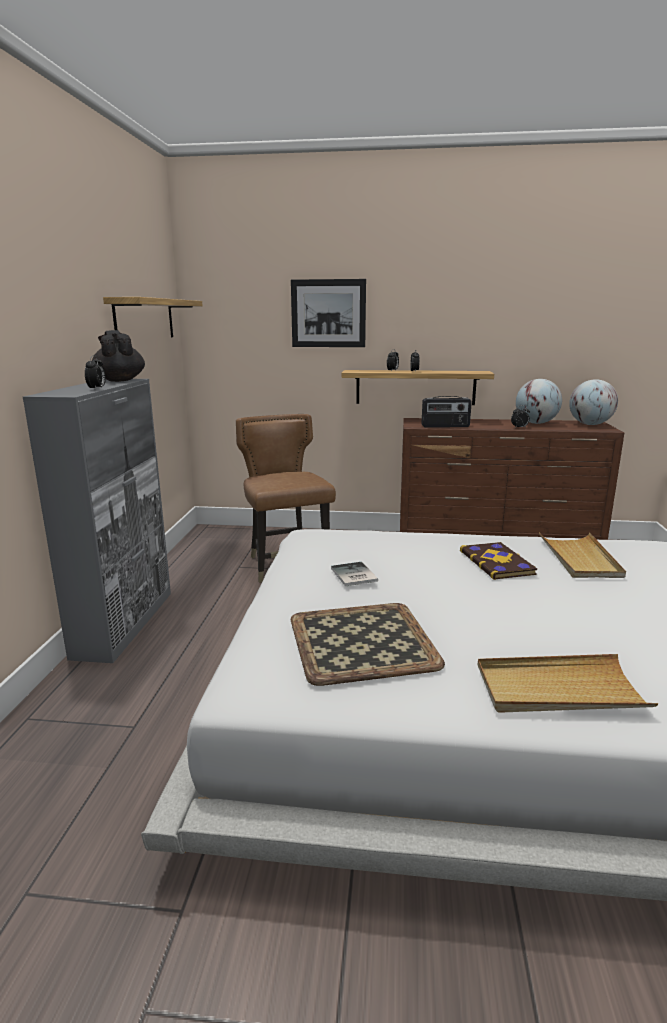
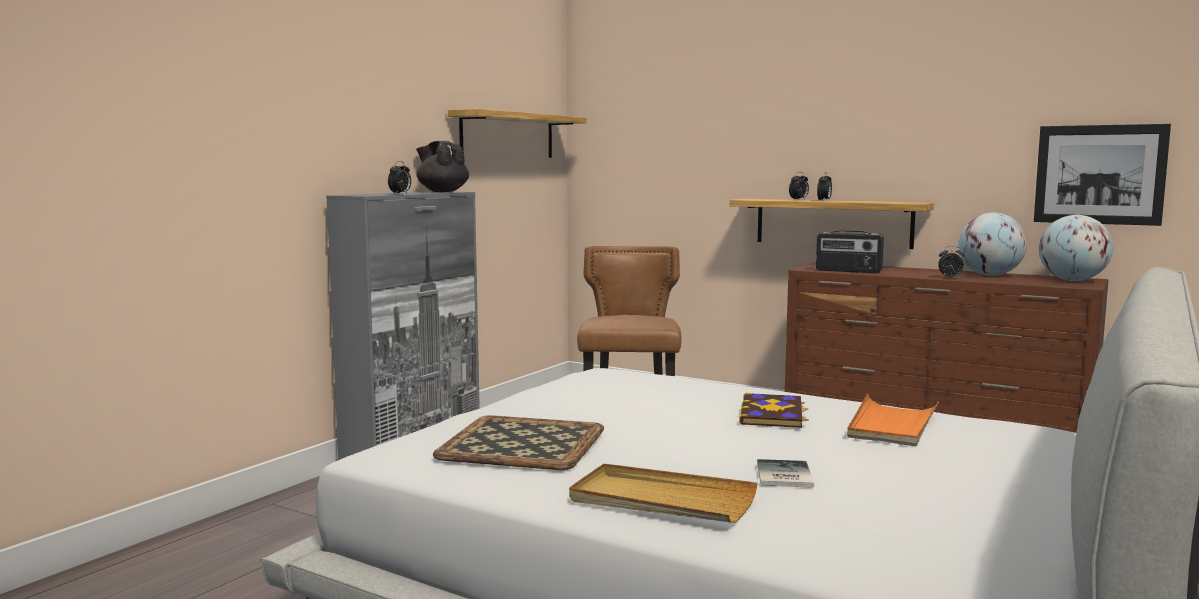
camera: 25 degrees right, 10 degrees down
black teapot [92,330,145,382] -> black teapot turned 45 degrees counterclockwise [416,141,469,192]
picture [291,279,366,347] -> picture moved to [1034,124,1171,226]
book [331,562,378,586] -> book moved to [757,459,814,488]
beige tray [539,533,626,578] -> orange tray [847,394,939,446]

